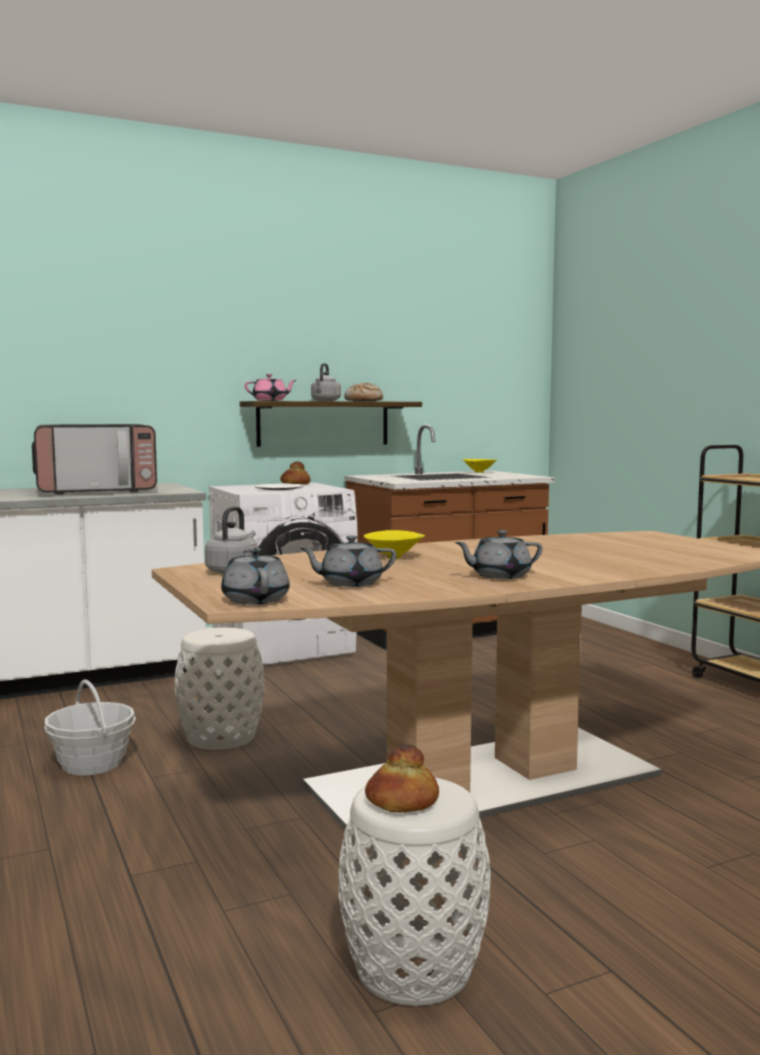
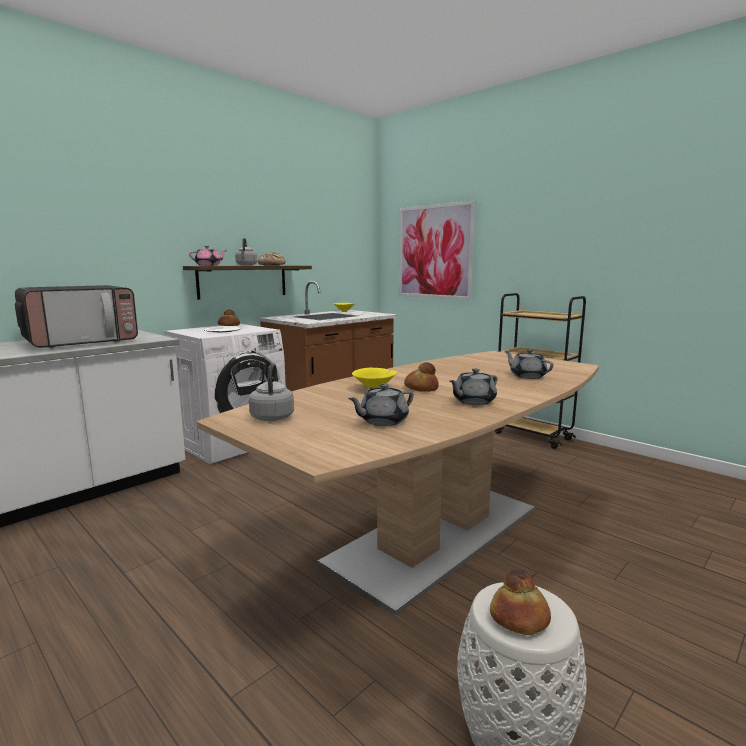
camera: 20 degrees left, 5 degrees up
basket [45,679,136,775] -> none
white stool [175,628,265,750] -> none
grey teapot [221,548,290,605] -> grey teapot moved to [504,349,554,379]
none -> picture [399,201,476,300]
none -> bread [404,362,439,392]

